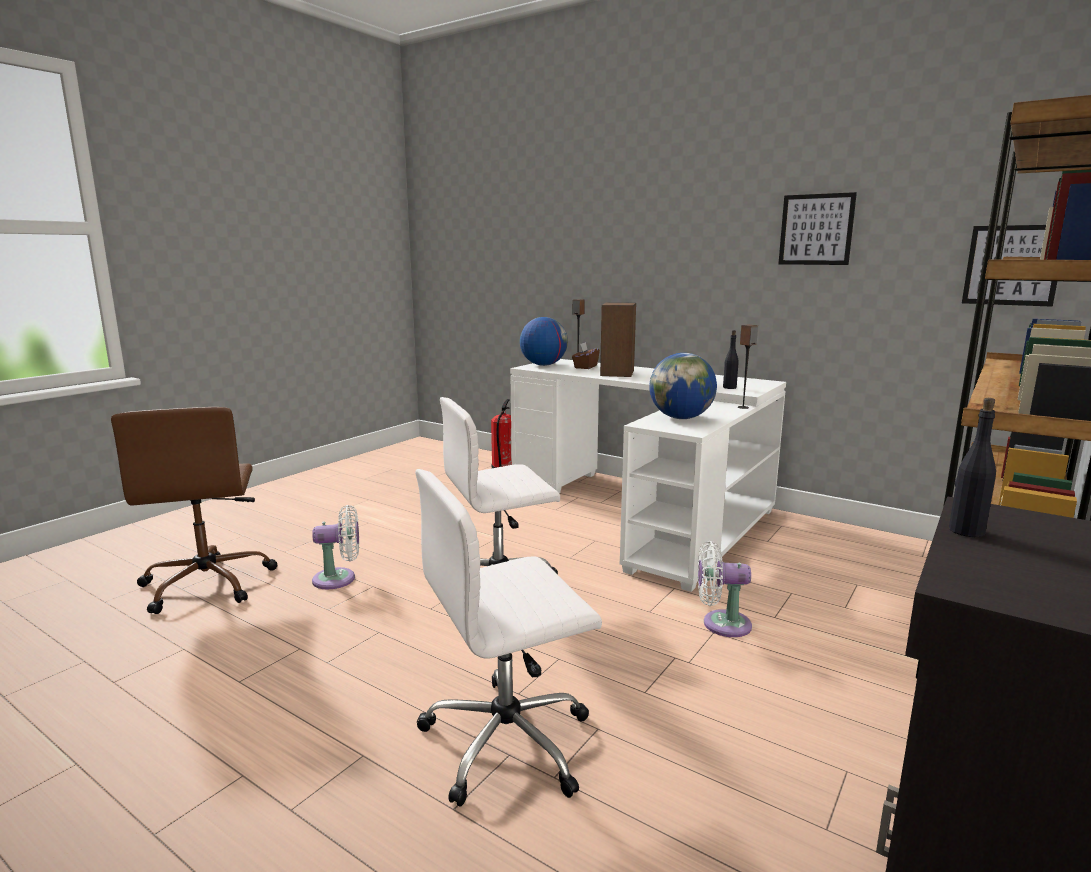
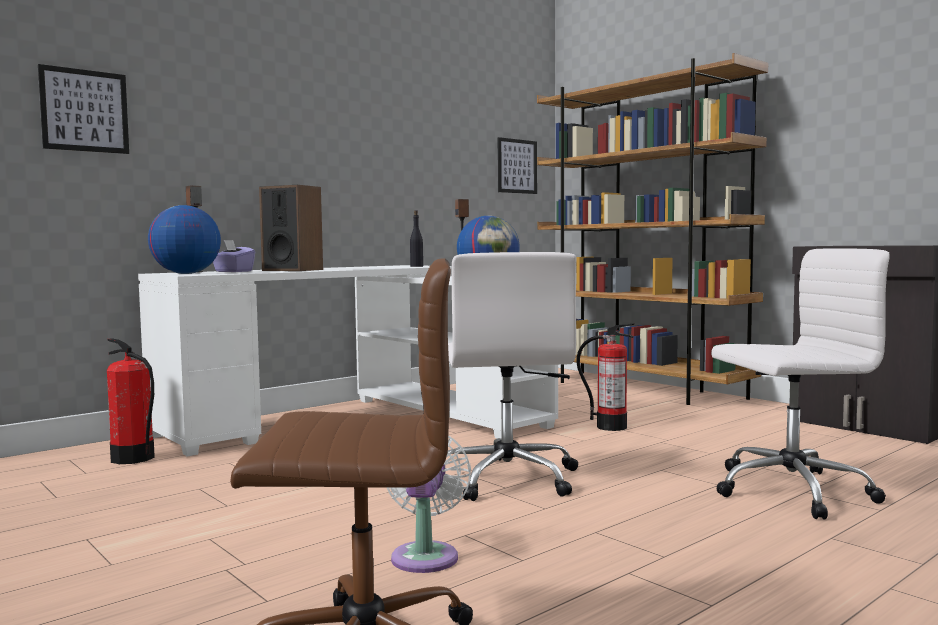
camera: 75 degrees left, 10 degrees down
white office chair [415,469,602,807] -> white office chair turned 90 degrees counterclockwise [711,248,890,519]
brown tissue box [572,342,600,369] -> purple tissue box [213,240,255,272]
white fan [698,541,752,637] -> fire extinguisher [576,324,634,431]
picture [778,192,857,265] -> picture moved to [38,64,129,154]
black bottle [949,398,996,537] -> none

